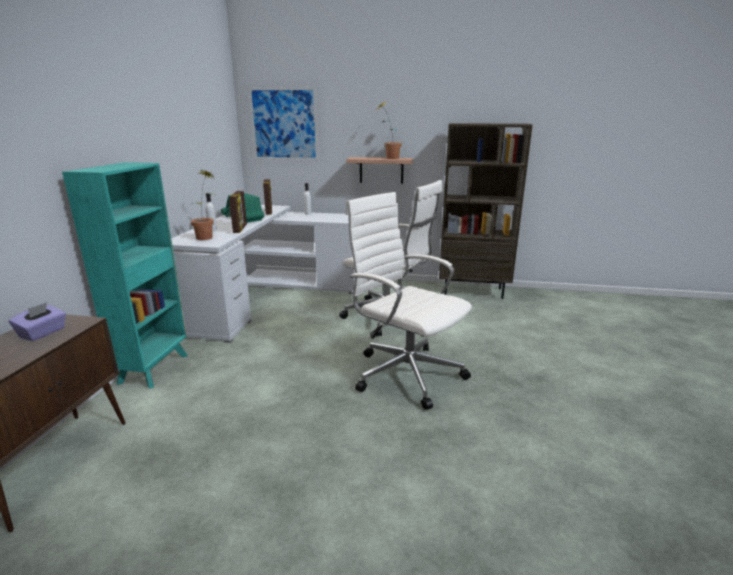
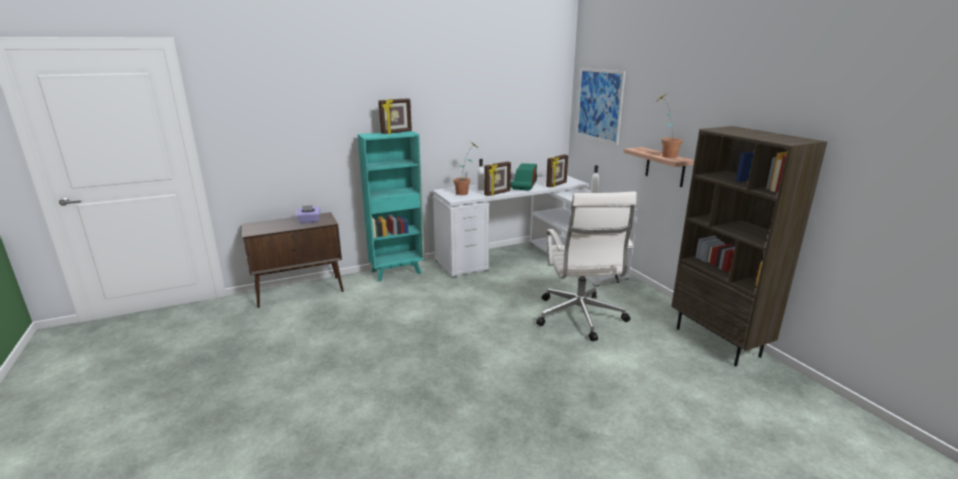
camera: 55 degrees right, 0 degrees up
white office chair [345,192,472,410] -> none
none -> picture frame [379,98,412,134]

